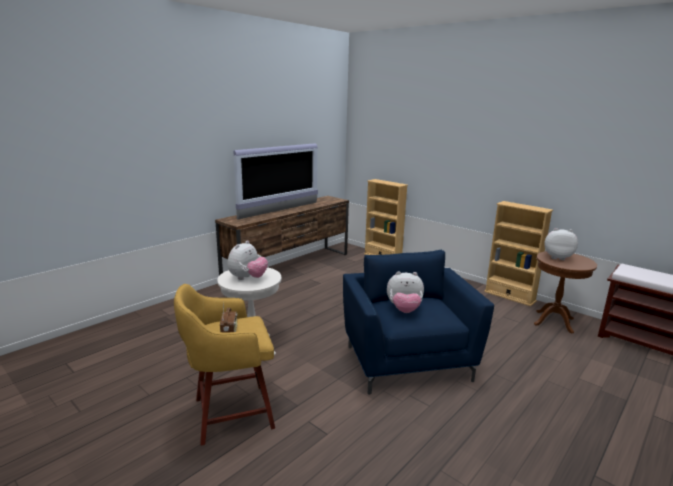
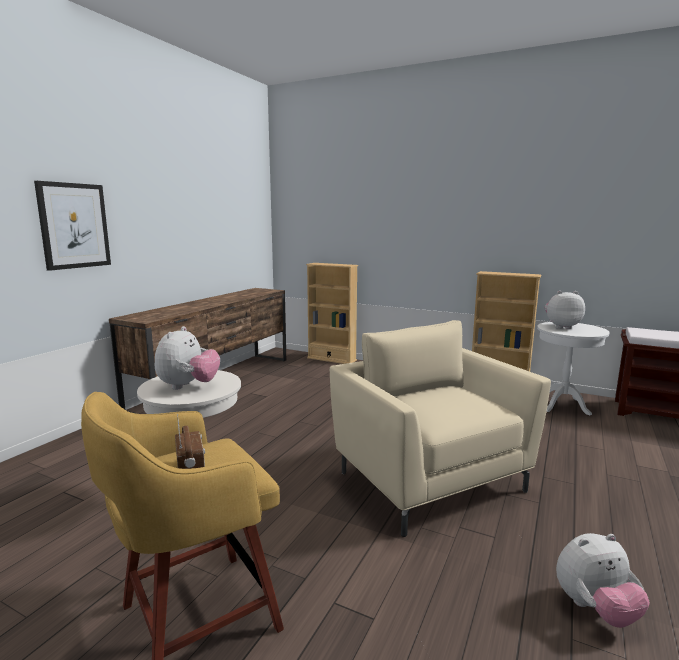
camera: 15 degrees left, 5 degrees down
television [233,143,318,219] -> none
blue armchair [343,250,494,395] -> beige armchair [330,320,551,537]
plush toy [387,271,424,313] -> plush toy moved to [556,533,650,628]
brown side table [534,251,597,334] -> white side table [537,322,610,415]
none -> picture [34,181,111,271]

